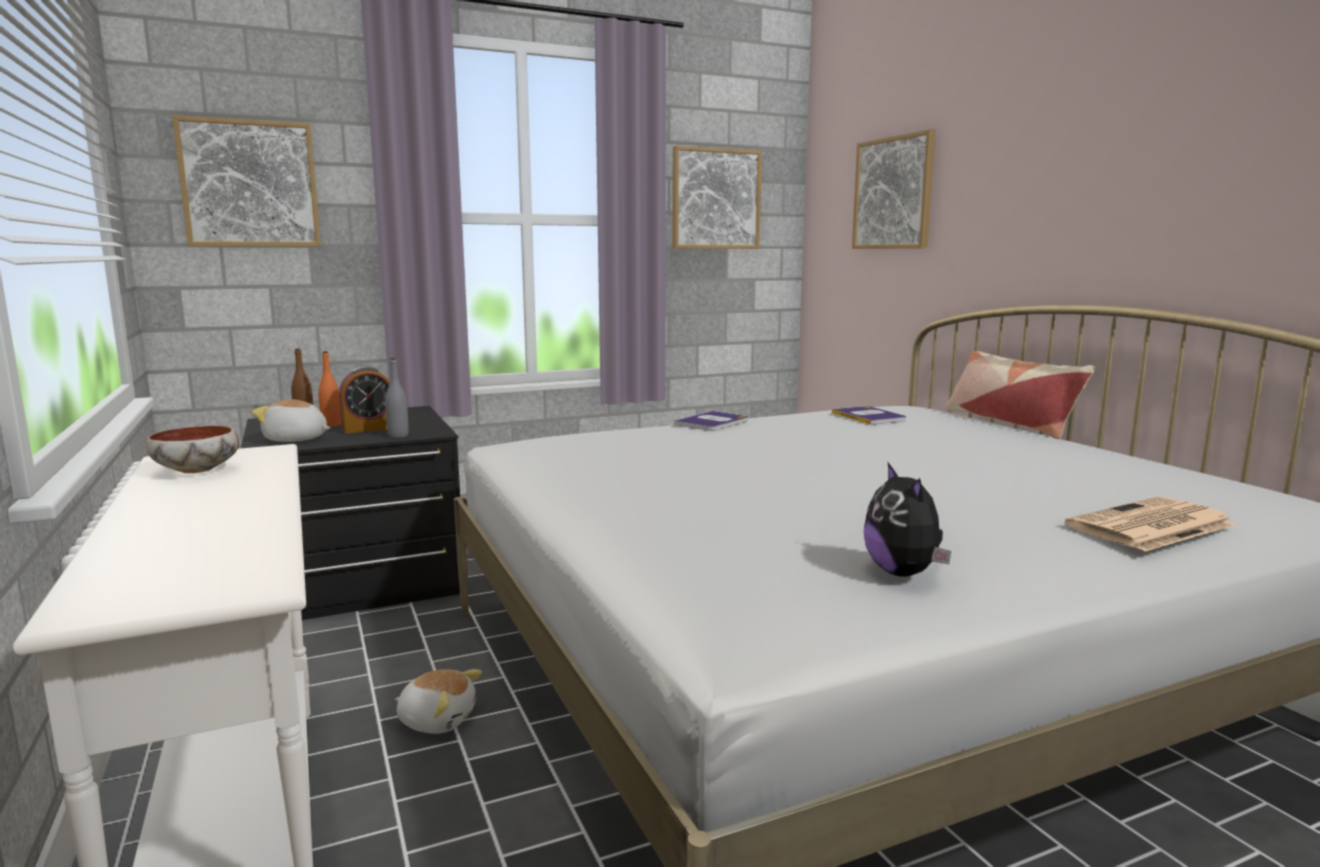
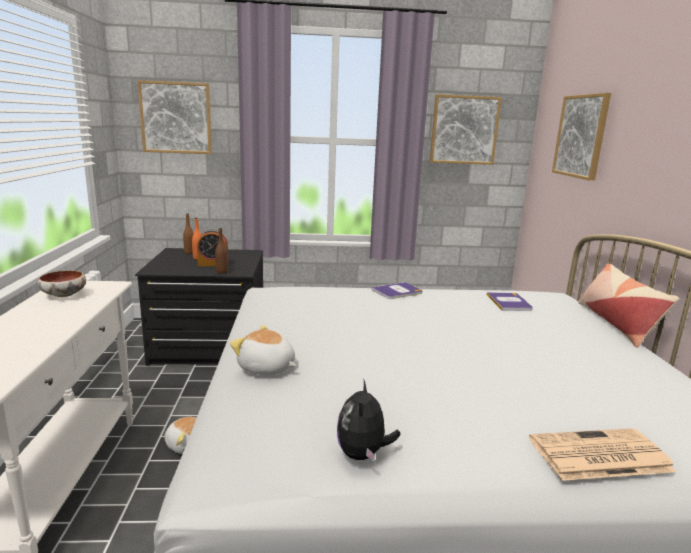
camera: 20 degrees right, 5 degrees up
plush toy [252,399,330,442] -> plush toy moved to [230,325,296,375]
grey bottle [385,358,408,438] -> brown bottle [215,228,228,274]

